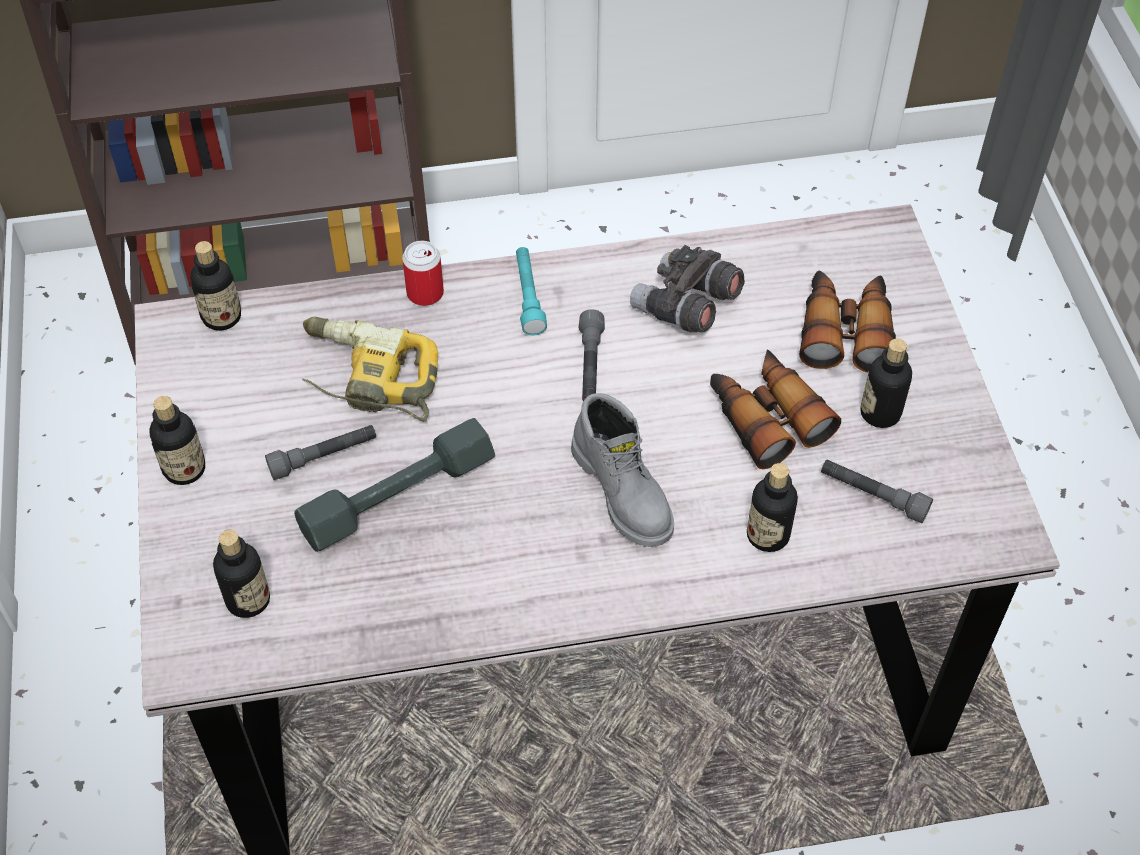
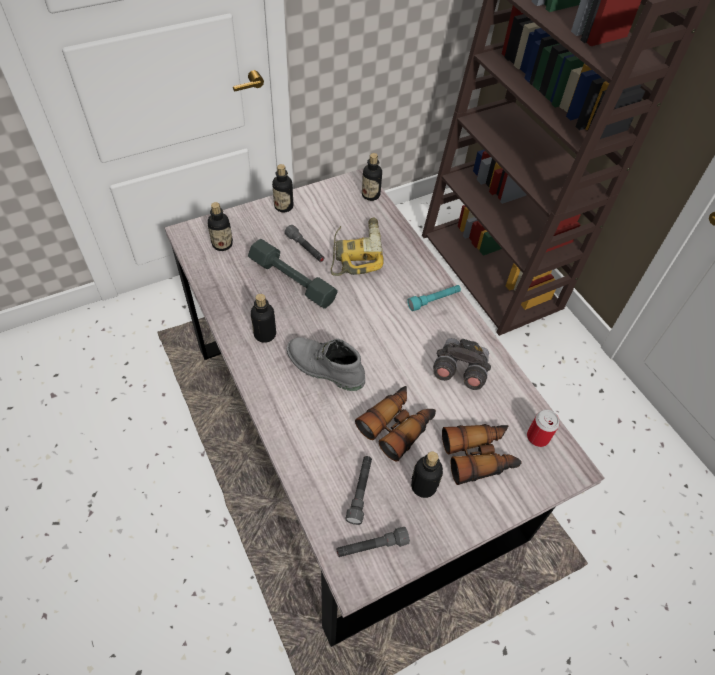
camera: 70 degrees right, 0 degrees up
can [402,241,444,306] -> can moved to [527,410,560,447]
grey boot [571,393,674,547] -> grey boot turned 75 degrees clockwise [287,337,365,391]
grey flashlight [579,309,605,401] -> grey flashlight moved to [336,527,410,557]
bottle [747,463,798,552] -> bottle moved to [251,294,276,343]

